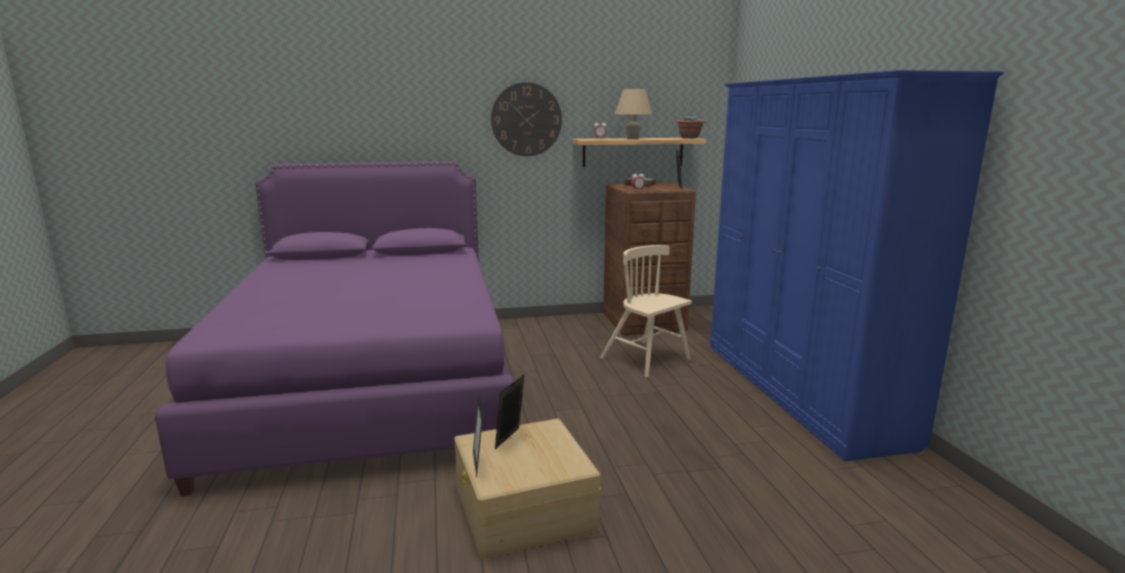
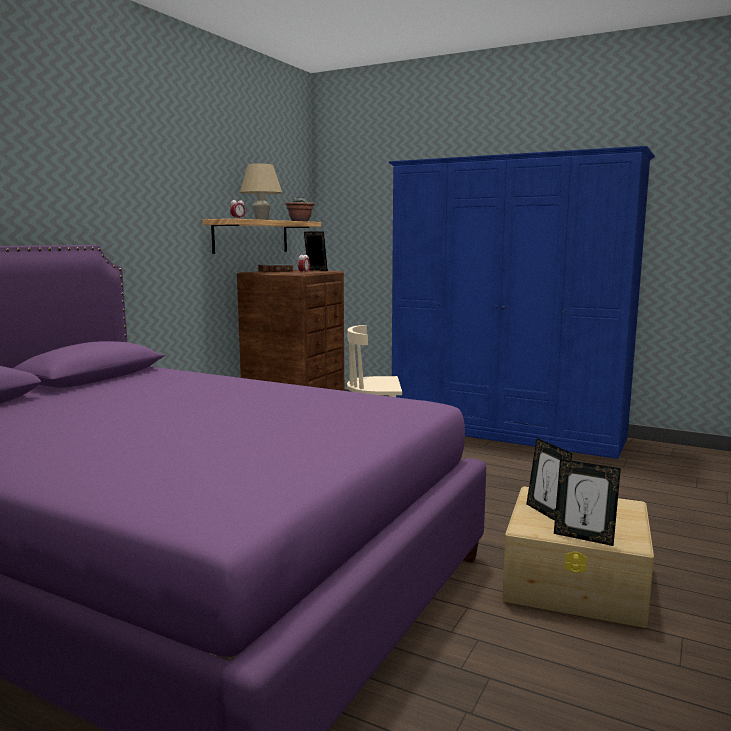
camera: 50 degrees left, 5 degrees down
wall clock [491,82,562,156] -> none

